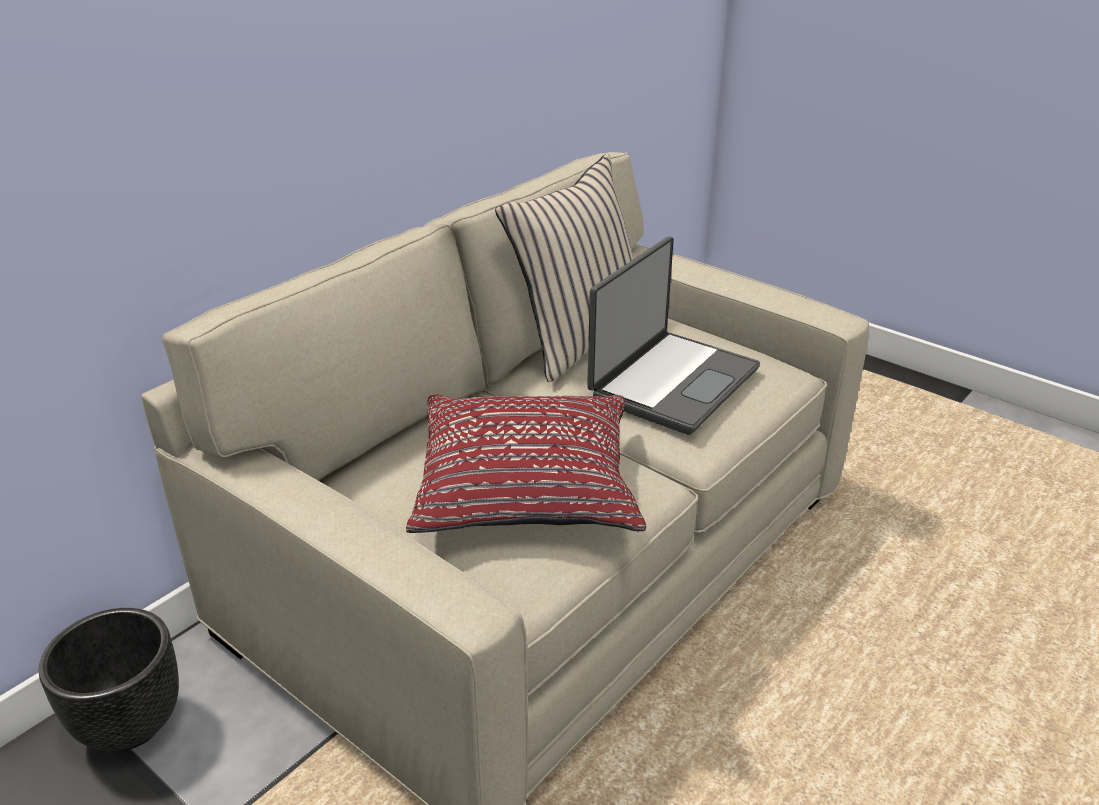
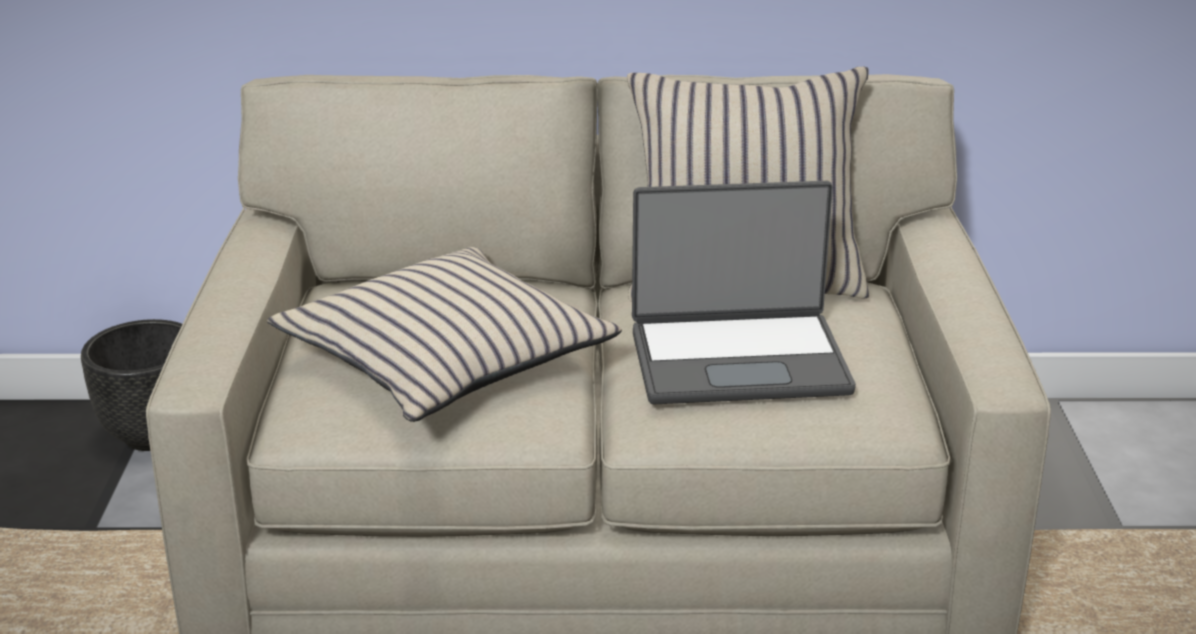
camera: 50 degrees right, 5 degrees down
red pillow [406,394,646,533] -> beige pillow [267,247,622,422]

